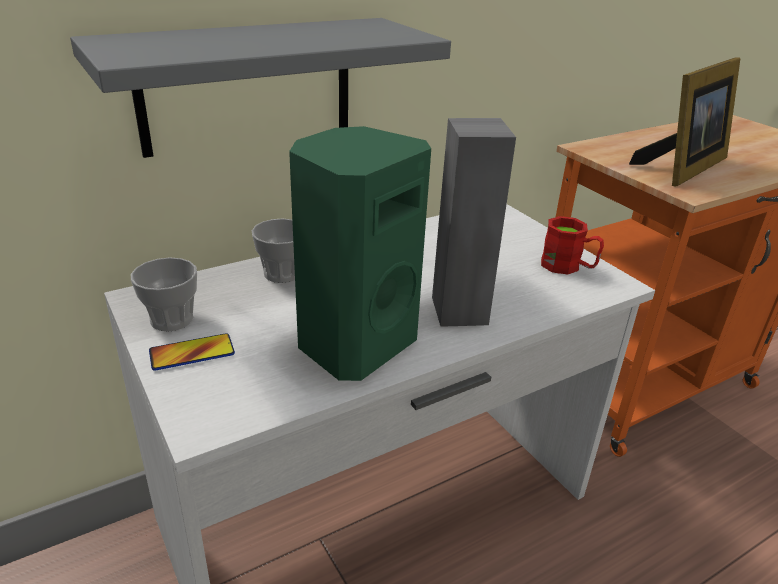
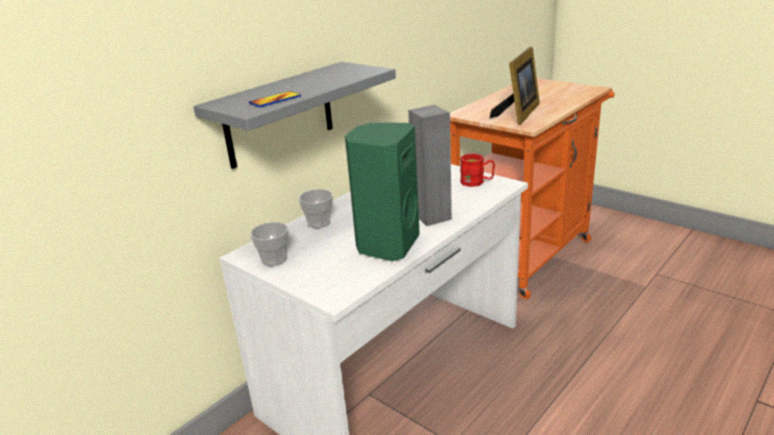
camera: 15 degrees left, 5 degrees down
phone [149,333,235,371] -> phone moved to [249,91,301,107]

